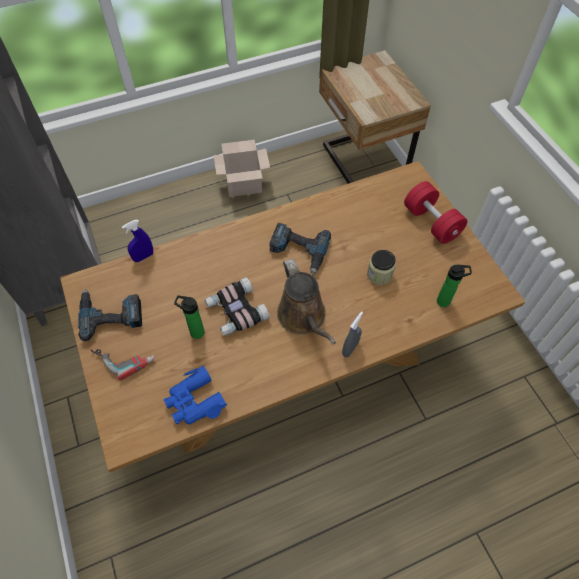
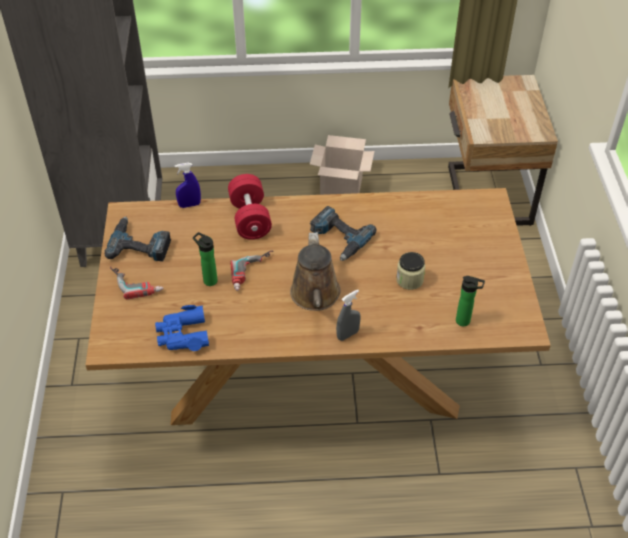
camera: 20 degrees right, 10 degrees down
binoculars [205,277,270,336] -> power drill [230,250,273,291]
red dumbbell [404,181,468,244] -> red dumbbell moved to [228,174,272,240]

